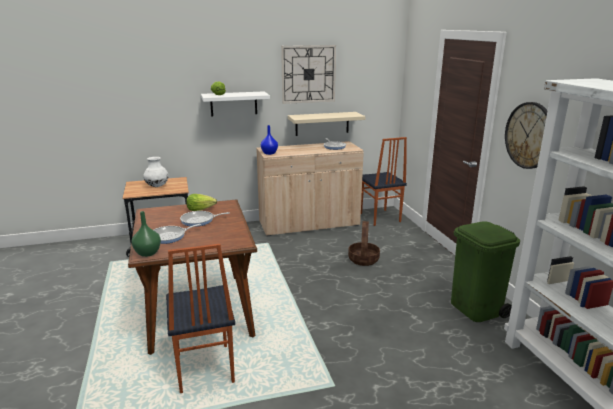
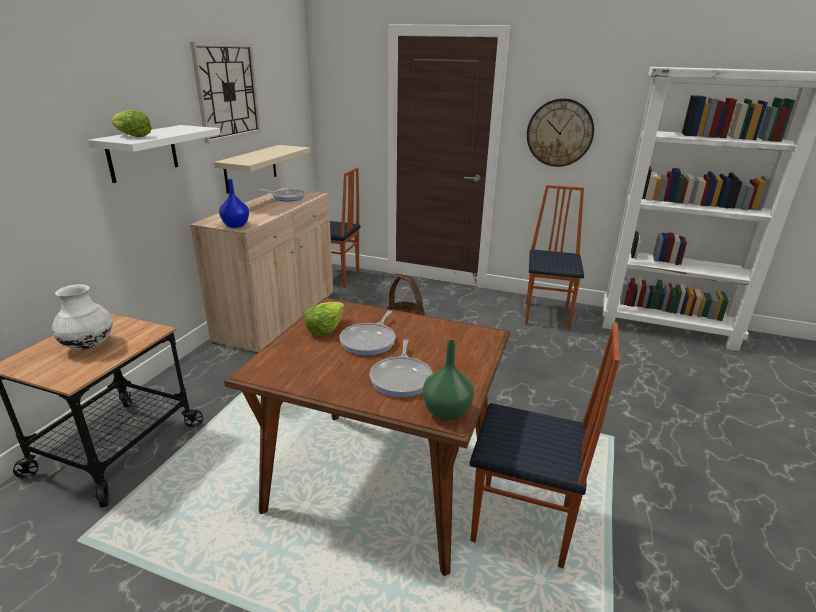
camera: 55 degrees left, 5 degrees up
green trash can [451,221,520,322] -> chair [525,185,584,330]

